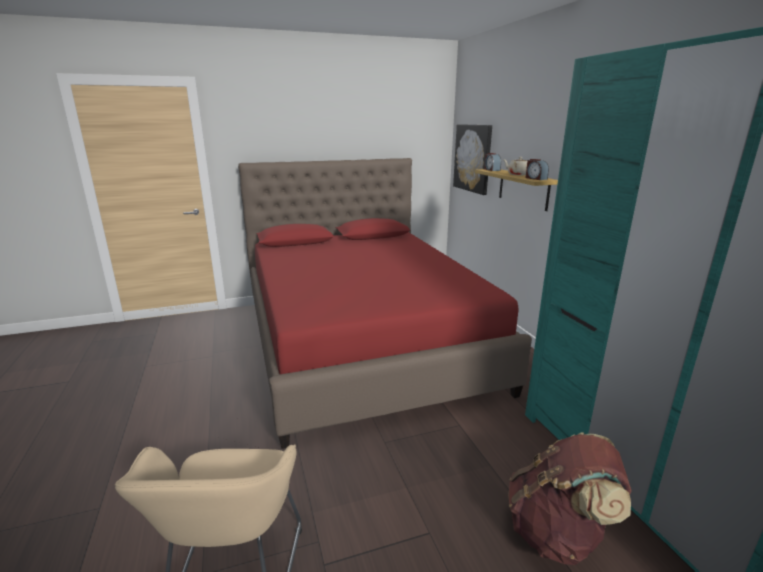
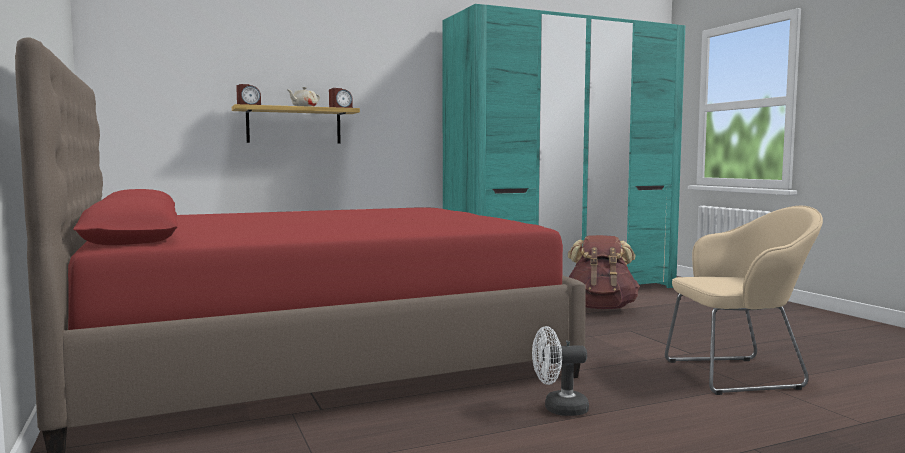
camera: 95 degrees left, 15 degrees down
picture [453,124,492,195] -> none
none -> white fan [532,326,589,416]

